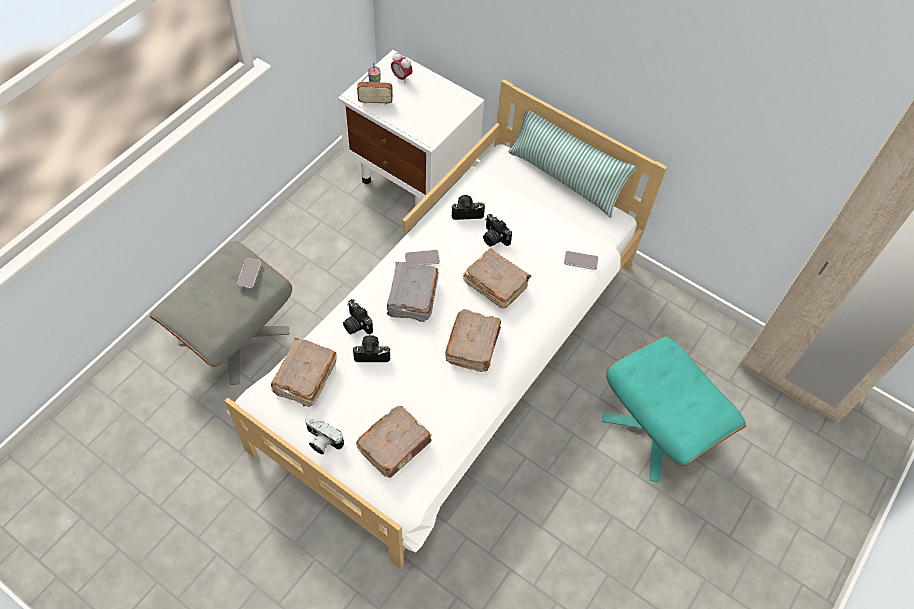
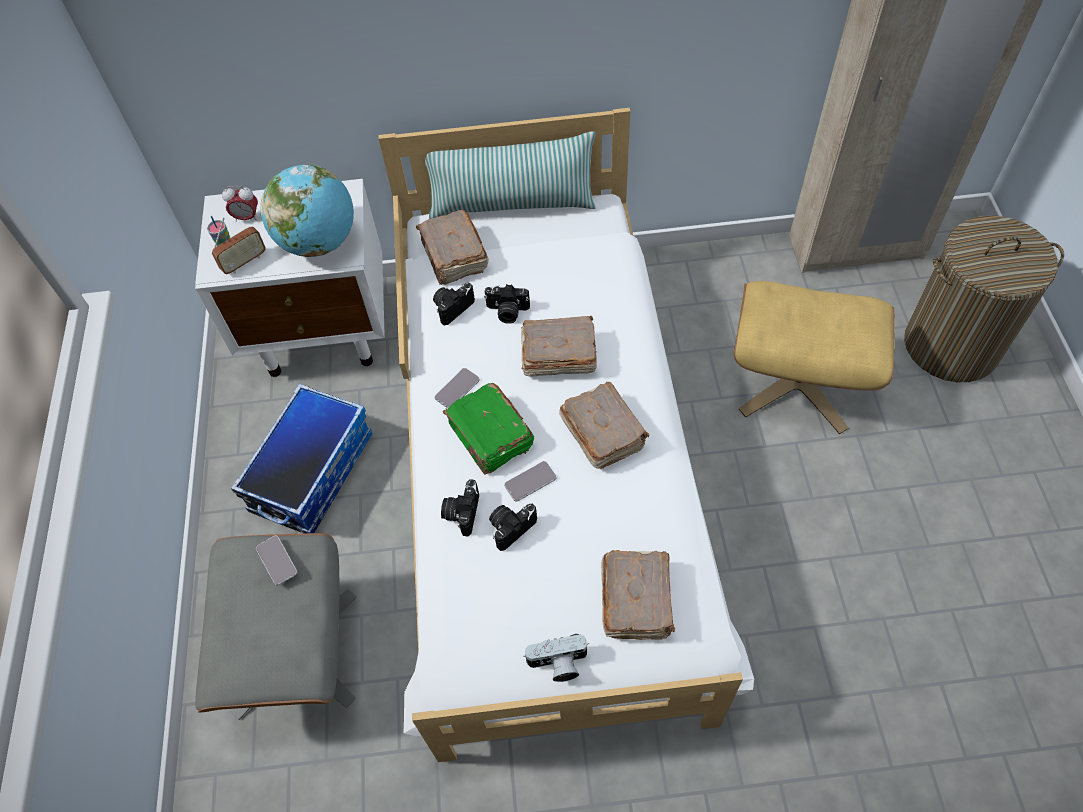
camera: 35 degrees left, 0 degrees up
brown book [271,338,337,407] -> brown book moved to [416,210,489,285]
camera [343,299,373,335] -> camera turned 90 degrees clockwise [441,479,479,536]
grey book [387,262,439,322] -> green book [443,383,534,474]
phone [564,251,598,270] -> phone moved to [504,461,556,501]
turquoise ottoman [602,336,746,482] -> beige ottoman [734,281,894,434]
none -> storage box [231,384,372,533]
none -> globe [260,165,354,257]
none -> laundry basket [904,215,1064,382]

